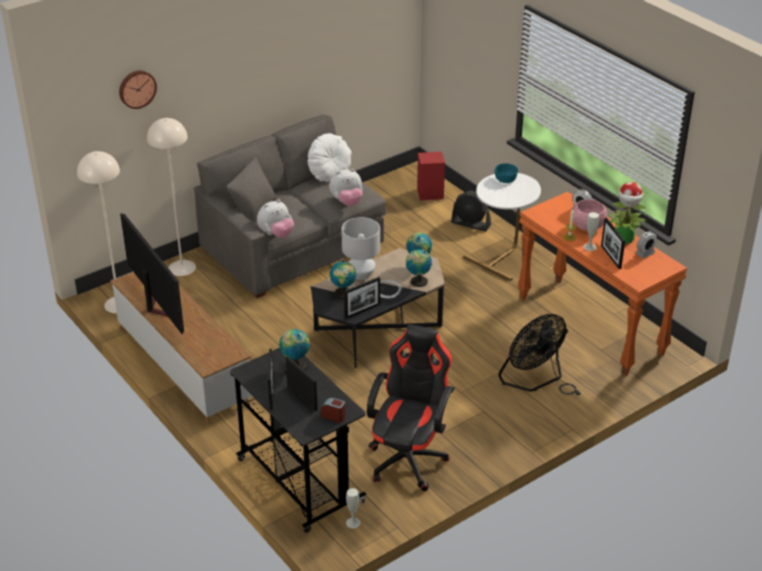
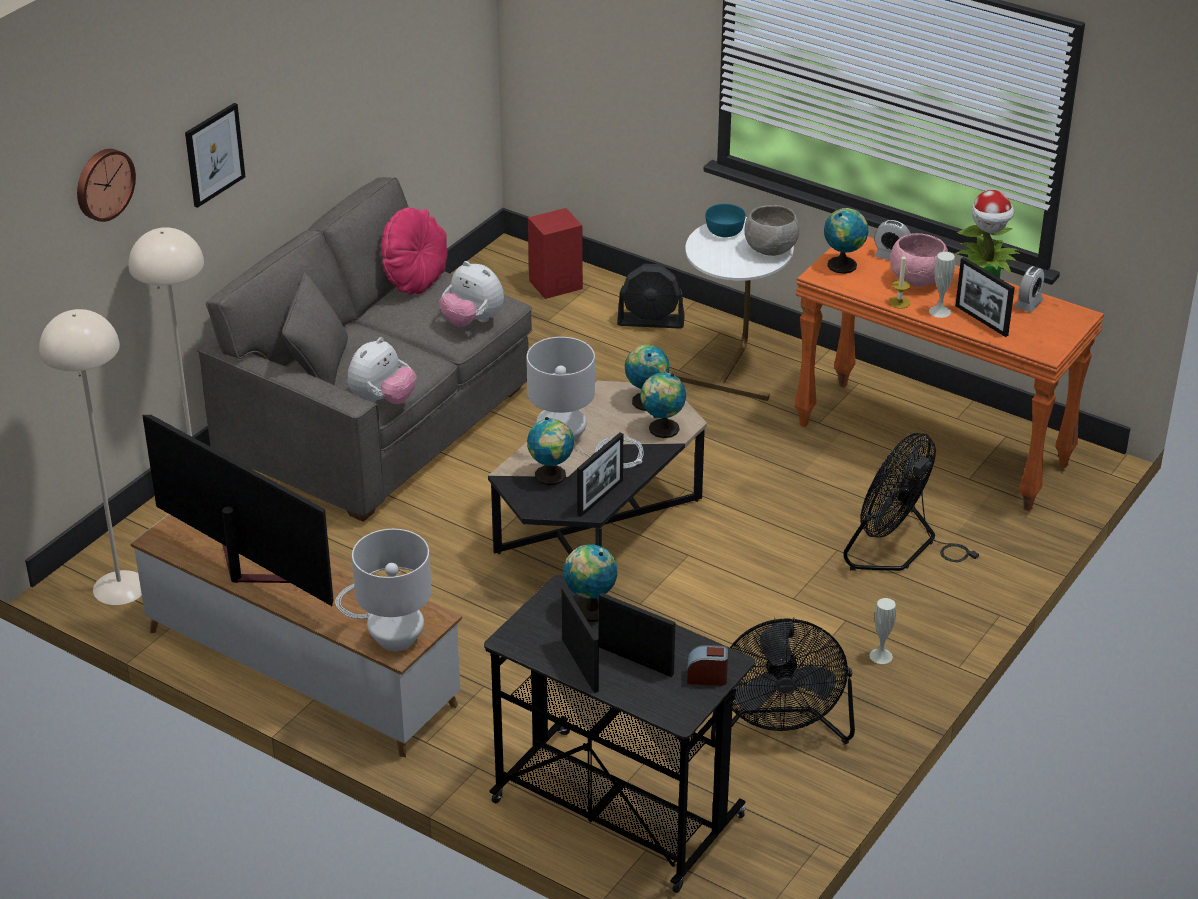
camera: 20 degrees left, 0 degrees up
white pillow [308,133,351,182] -> pink pillow [381,207,447,295]
plush toy [329,169,363,206] -> plush toy turned 75 degrees clockwise [439,261,504,327]
white vase [346,488,360,528] -> white vase moved to [869,598,896,664]
black office chair [367,325,455,491] -> black fan [711,618,855,744]
none -> picture [185,103,245,208]
none -> white table lamp [335,529,432,651]
none -> grey bowl [745,205,800,256]
none -> globe [824,208,868,274]

